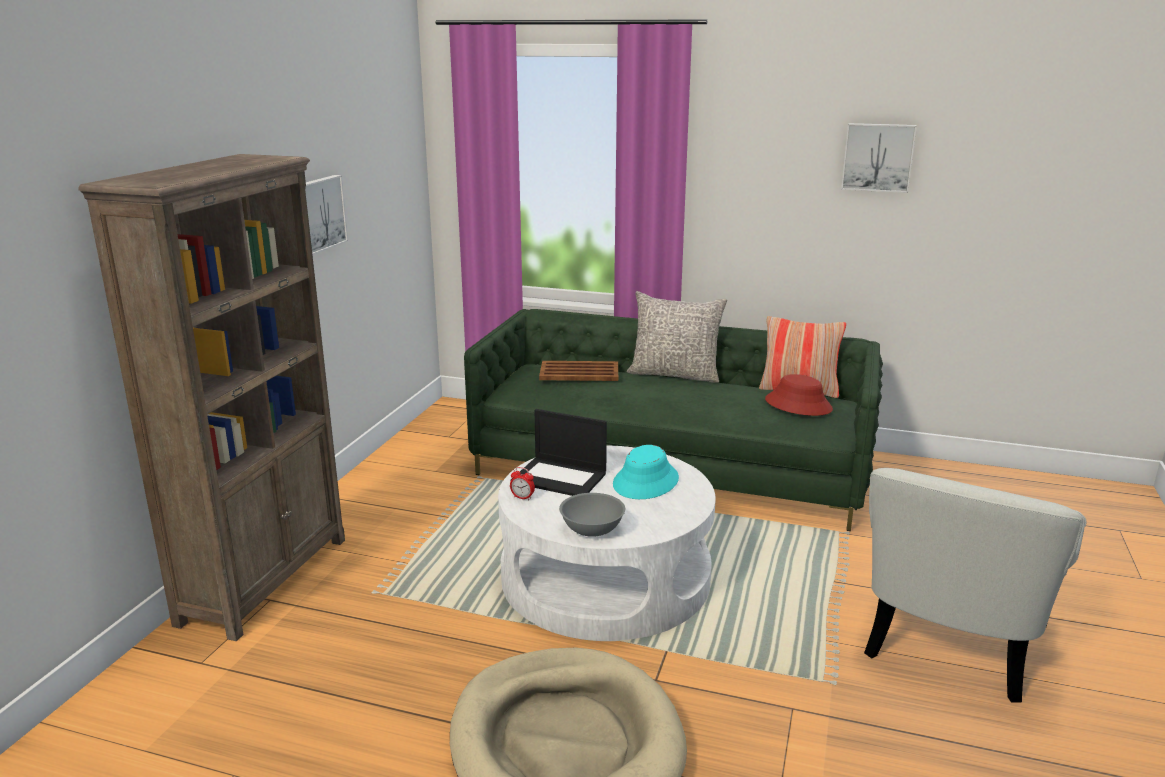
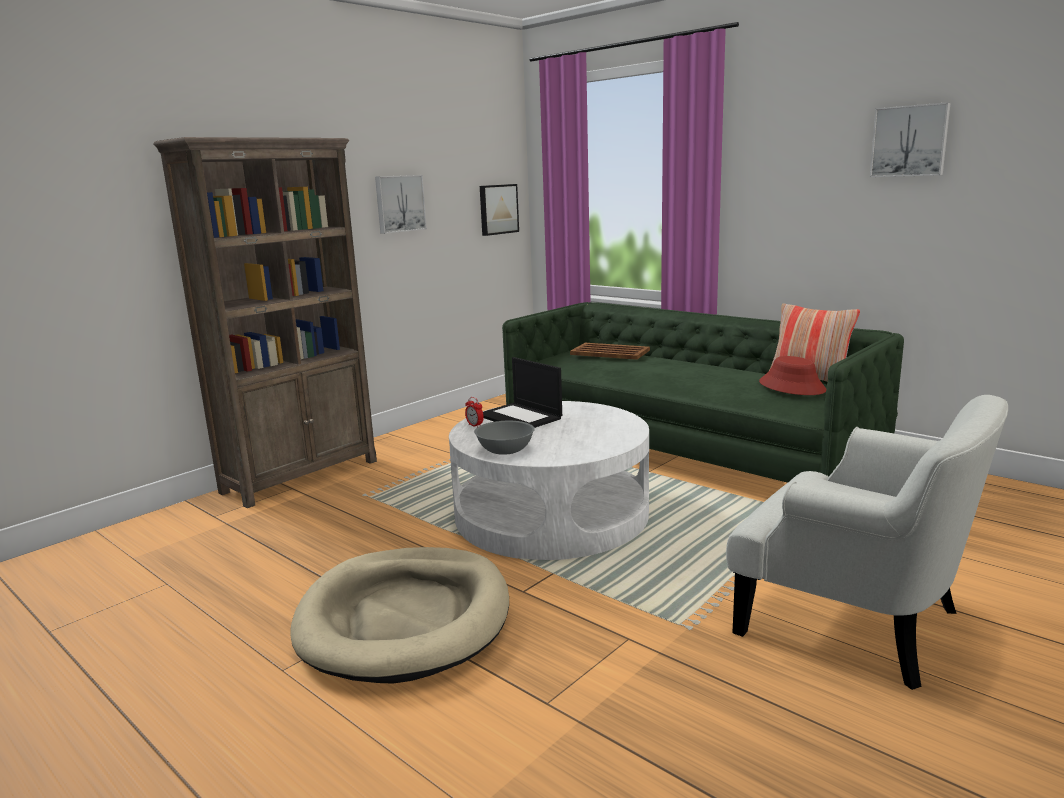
camera: 25 degrees right, 5 degrees down
turquoise hat [613,445,679,499] -> none
grey pillow [627,291,727,383] -> none
white armchair [864,468,1087,702] -> white armchair turned 105 degrees counterclockwise [726,395,1008,690]
none -> picture [480,184,519,236]

